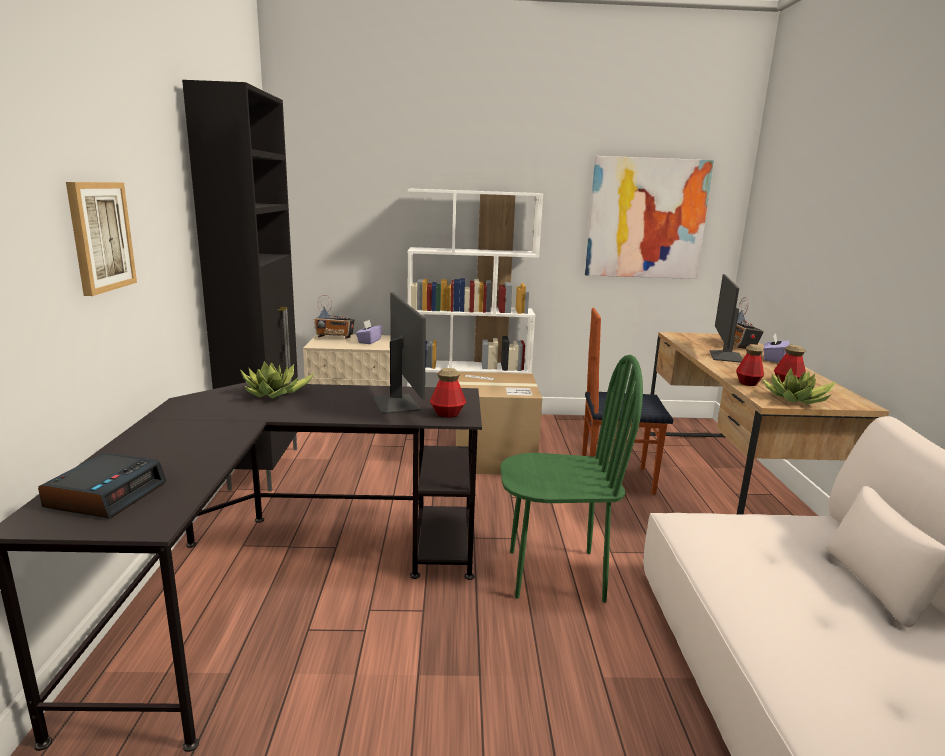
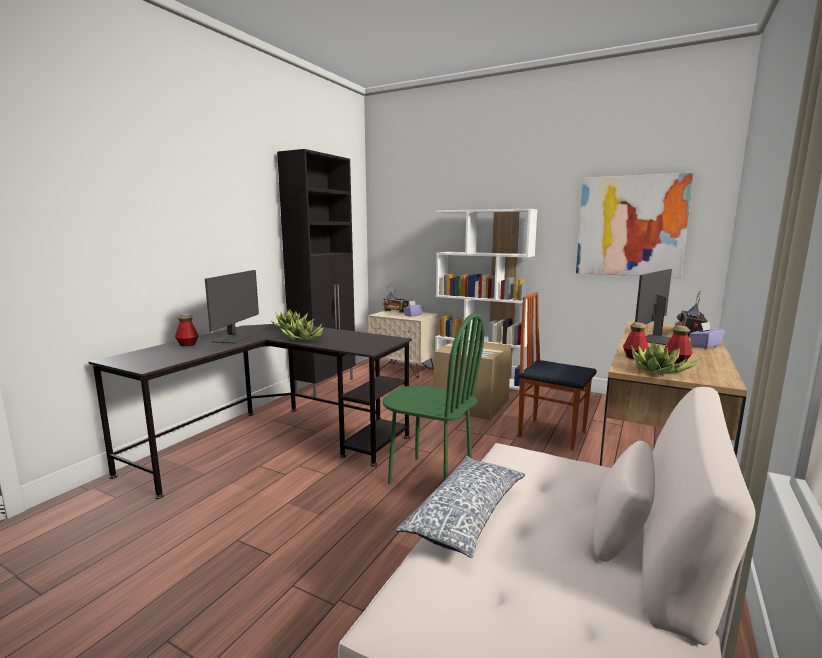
camera: 30 degrees right, 5 degrees down
alarm clock [38,453,166,519] -> none
picture [66,182,137,296] -> none
monitor [373,292,426,414] -> monitor moved to [205,270,259,343]
bottle [430,368,466,418] -> bottle moved to [175,314,199,346]
none -> potted plant [280,318,323,341]
none -> pillow [396,456,525,558]

